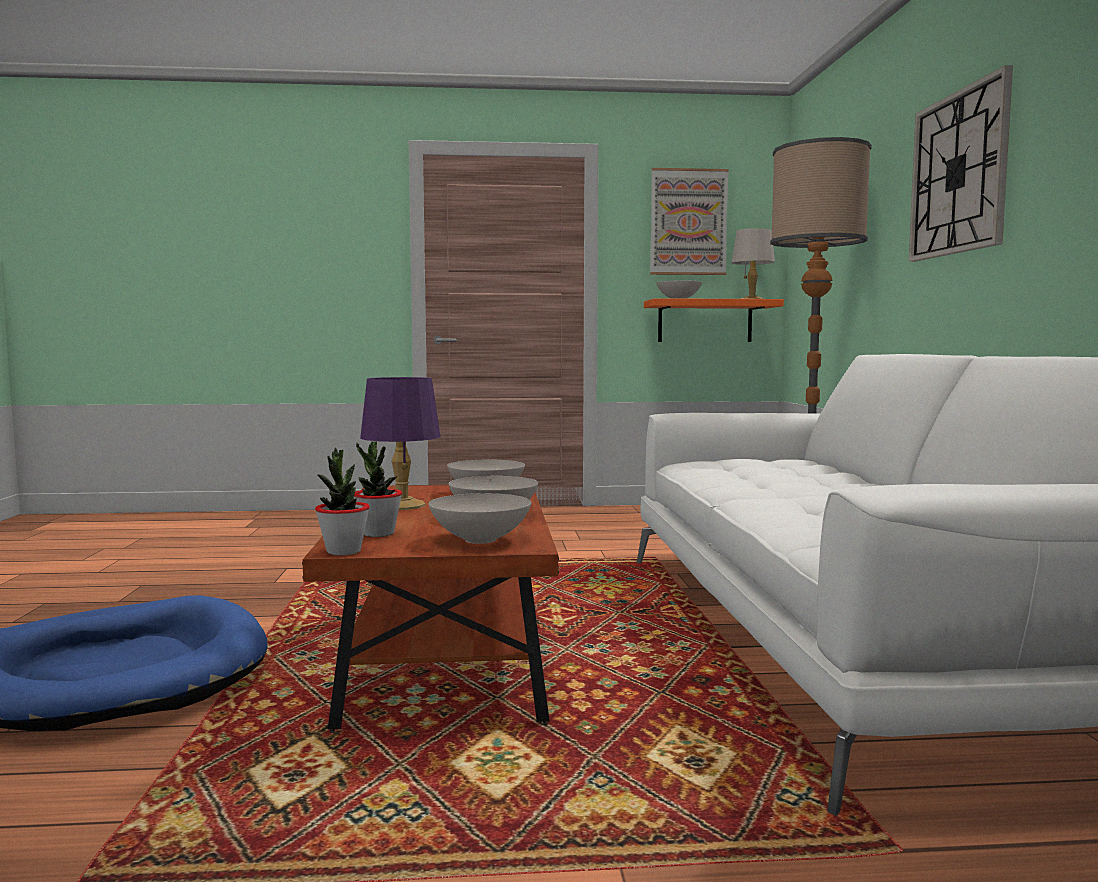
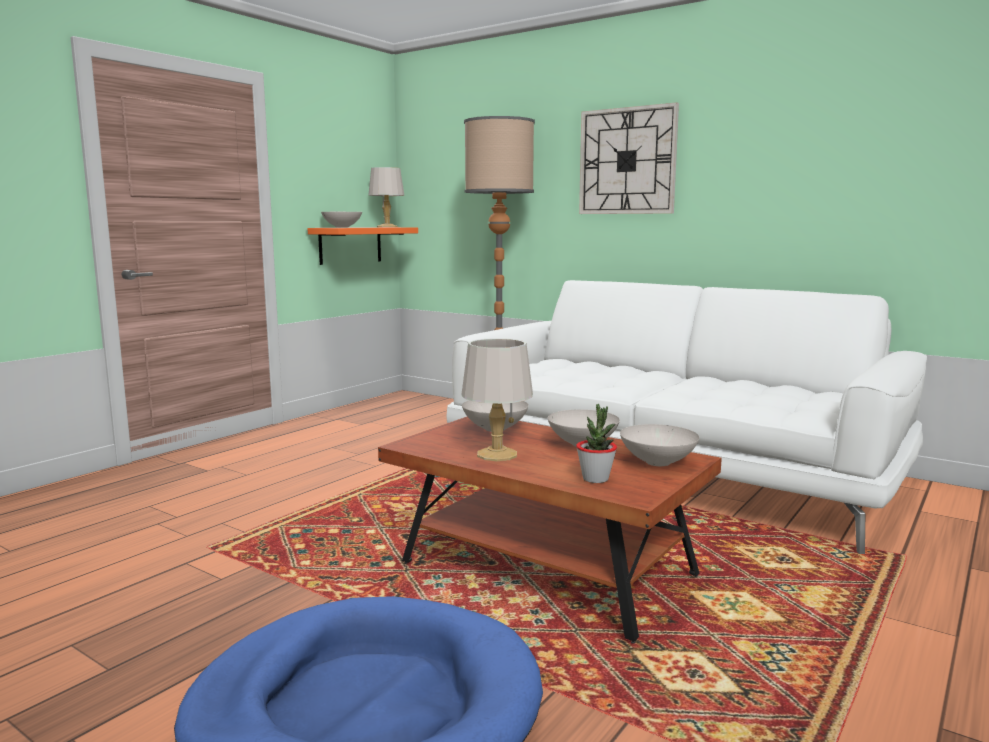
camera: 50 degrees left, 5 degrees up
potted plant [315,447,370,555] -> none
purple table lamp [360,377,441,510] -> grey table lamp [461,338,533,461]
picture [650,168,729,275] -> none

